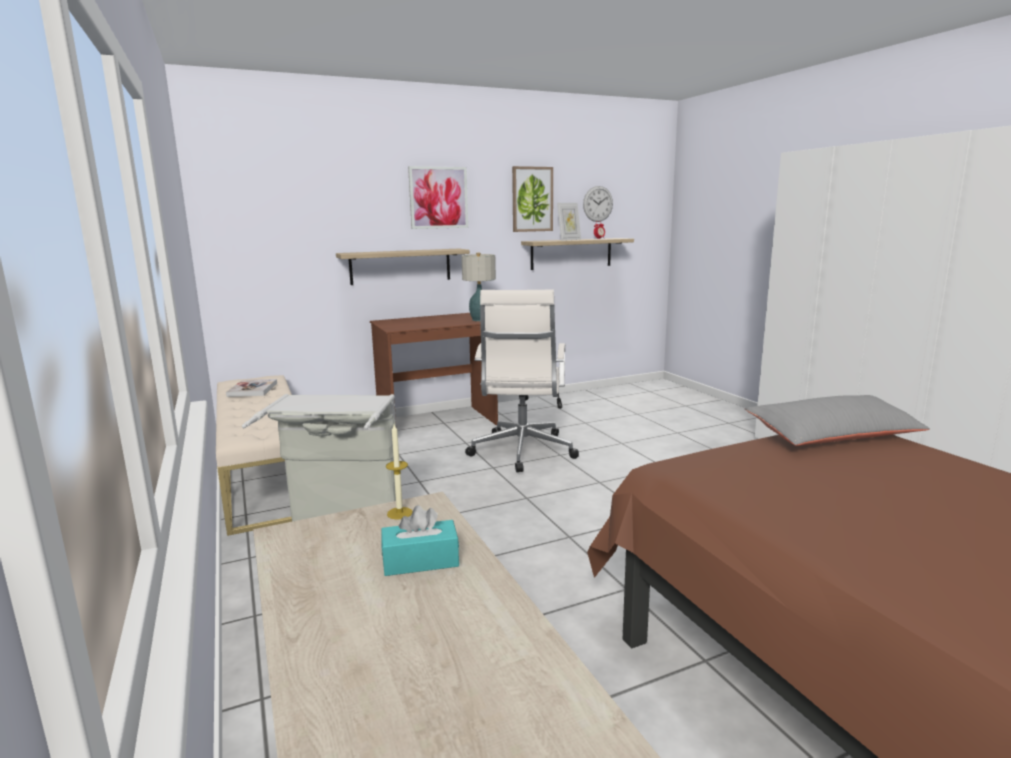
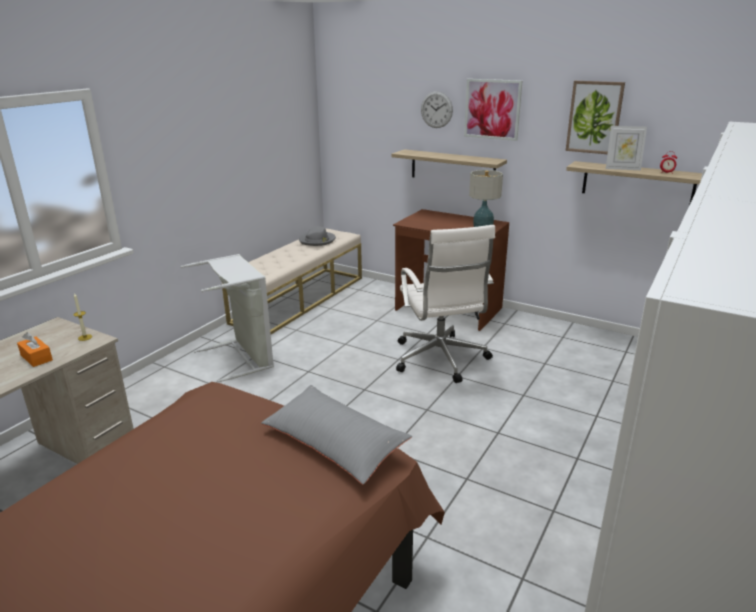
camera: 55 degrees right, 10 degrees up
book [226,379,277,397] -> grey hat [299,226,336,246]
turquoise tissue box [381,505,459,576] -> orange tissue box [17,332,53,367]
white office chair [465,290,579,472] -> white office chair turned 75 degrees counterclockwise [396,225,495,383]
wall clock [583,186,613,222] -> wall clock moved to [421,91,453,128]

